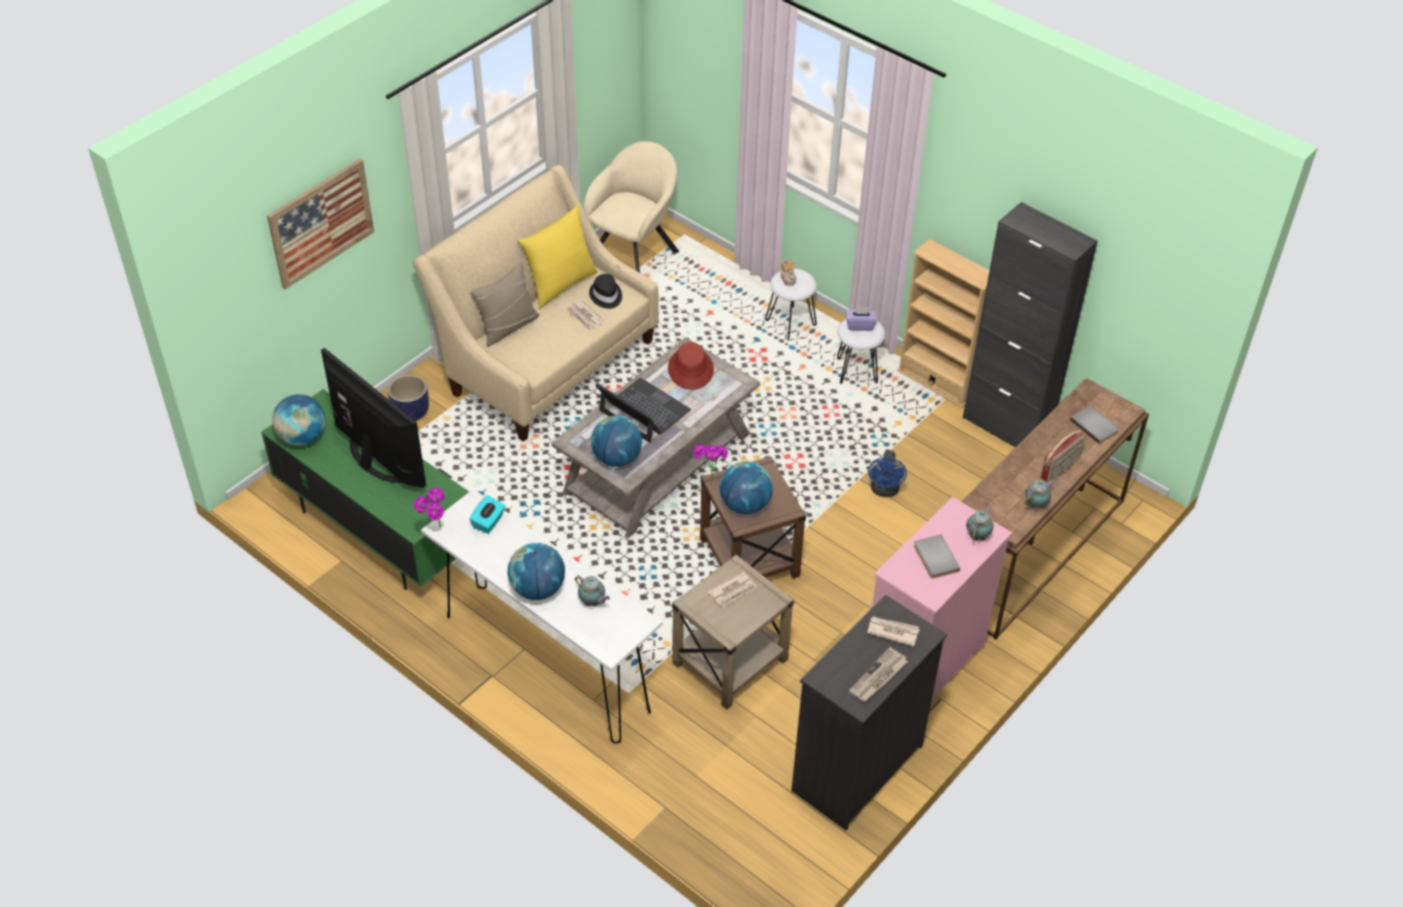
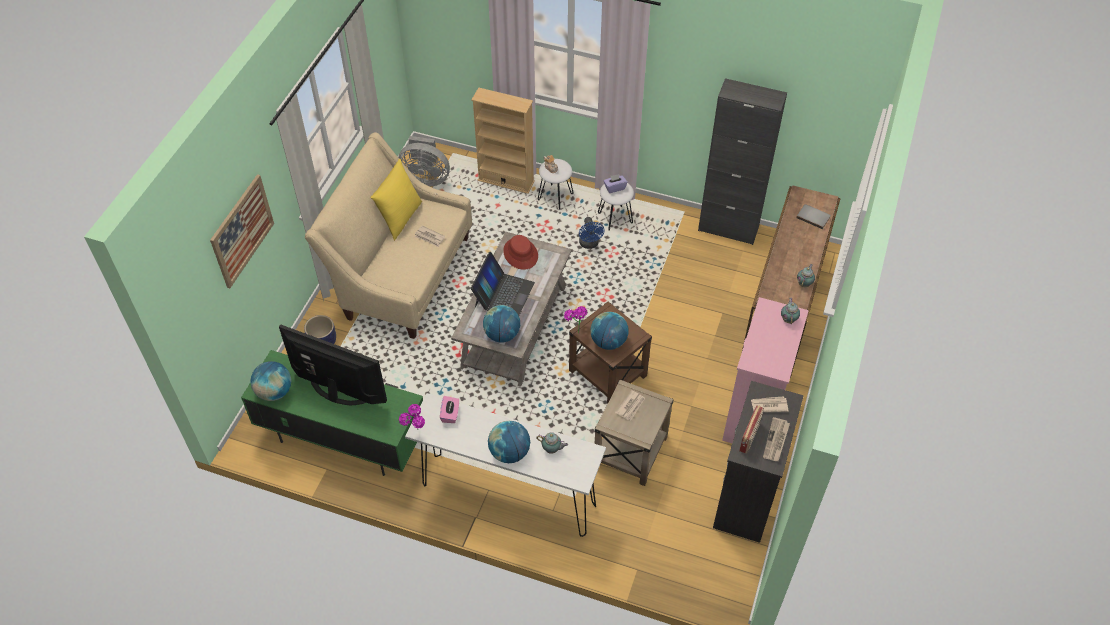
camera: 20 degrees left, 5 degrees up
turquoise tissue box [469,495,505,534] -> pink tissue box [440,396,459,423]
beige pillow [470,262,539,347] -> none
beige armchair [584,141,679,273] -> grey fan [398,136,450,186]
black hat [589,274,622,309] -> none
laptop [595,378,691,443] -> laptop turned 90 degrees clockwise [471,252,535,316]
blue fan [868,450,907,497] -> blue fan moved to [579,217,605,249]
beige bookcase [897,239,990,408] -> beige bookcase moved to [471,88,535,194]
grey book [914,535,960,579] -> none
radio [1041,430,1086,482] -> radio moved to [739,405,764,454]

